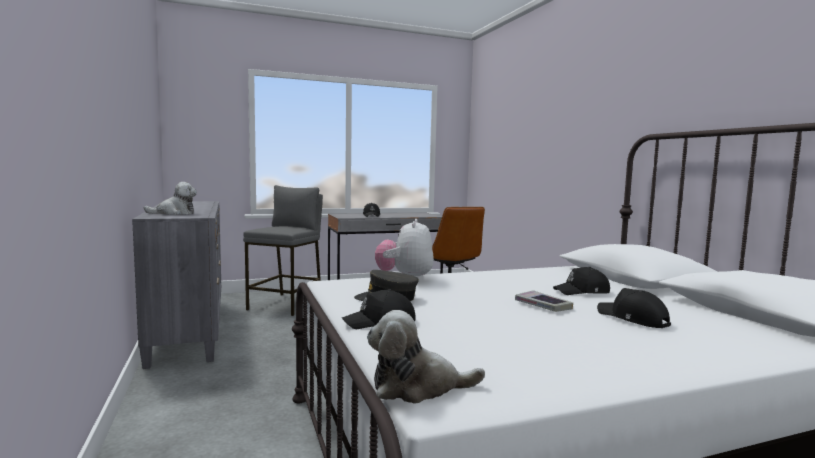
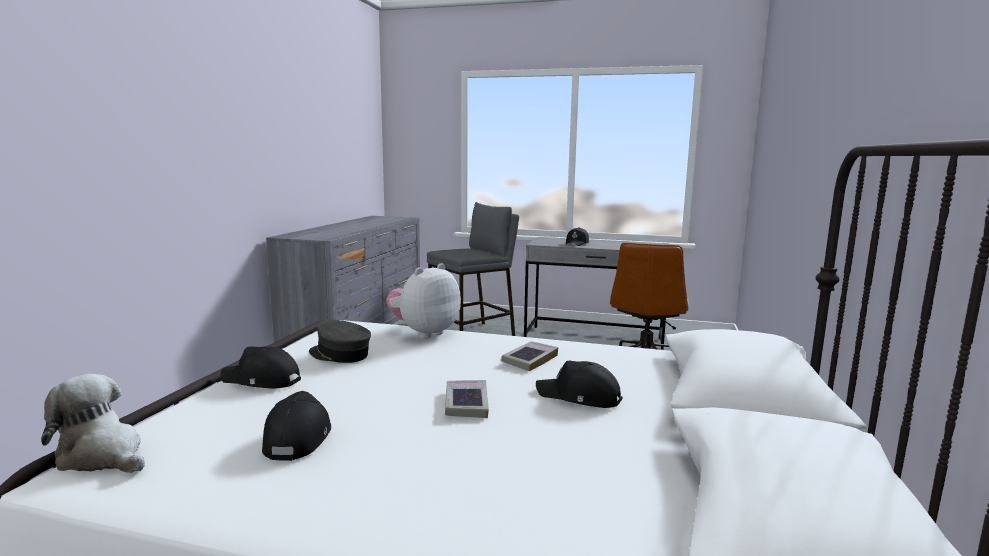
camera: 35 degrees right, 5 degrees up
plush toy [143,182,197,215] -> none
black cap [597,288,671,328] -> black cap moved to [262,391,331,461]
none -> book [501,341,558,371]

